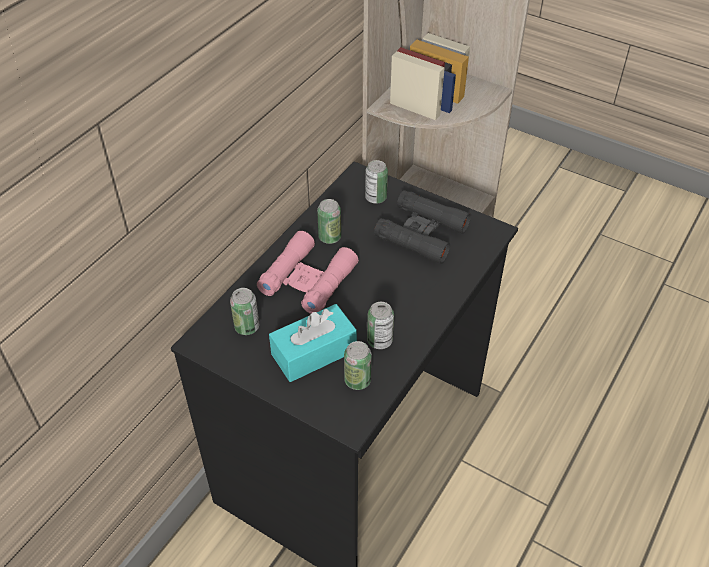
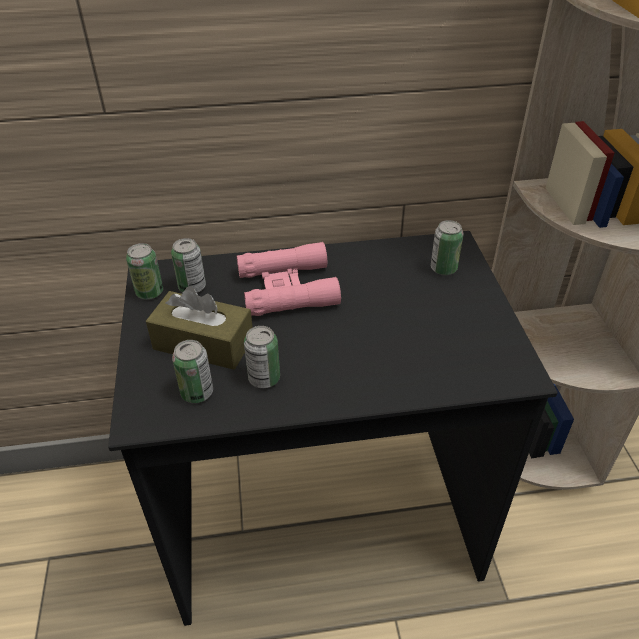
camera: 50 degrees right, 5 degrees down
turquoise tissue box [269,304,357,382] -> brown tissue box [146,287,253,370]
can [317,199,341,244] -> can moved to [126,243,163,300]
black binoculars [374,190,471,264] -> none

